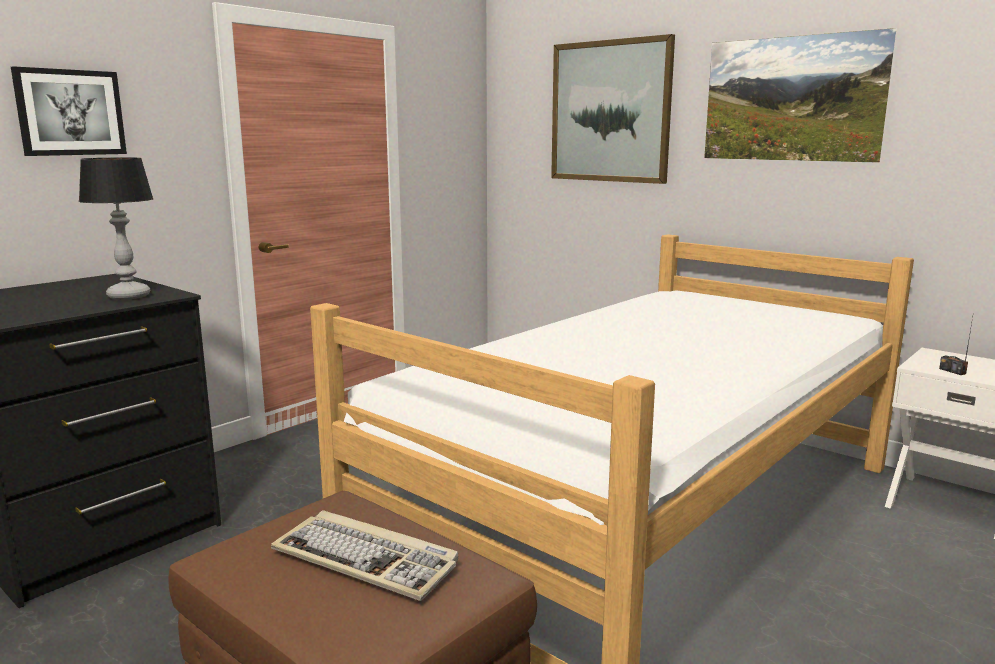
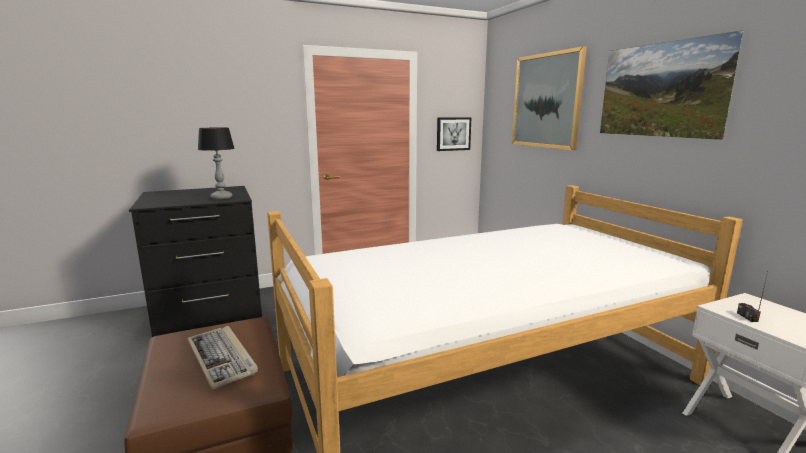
camera: 25 degrees right, 0 degrees up
picture [11,66,127,156] -> picture moved to [437,117,472,151]

